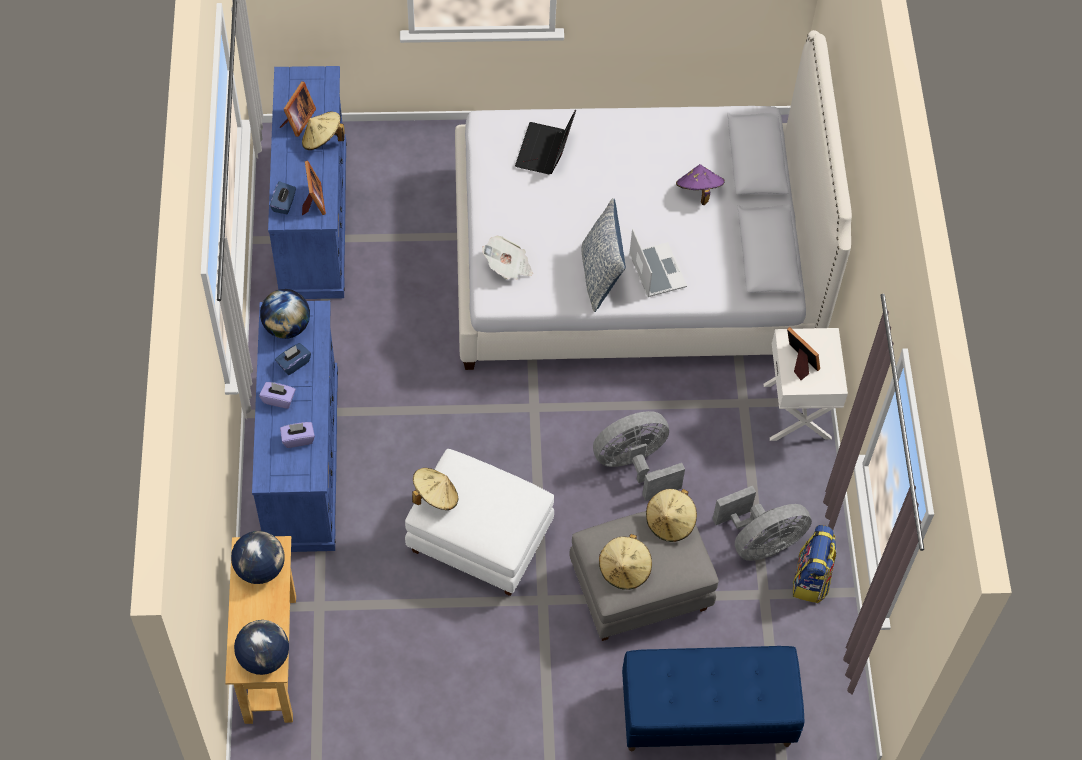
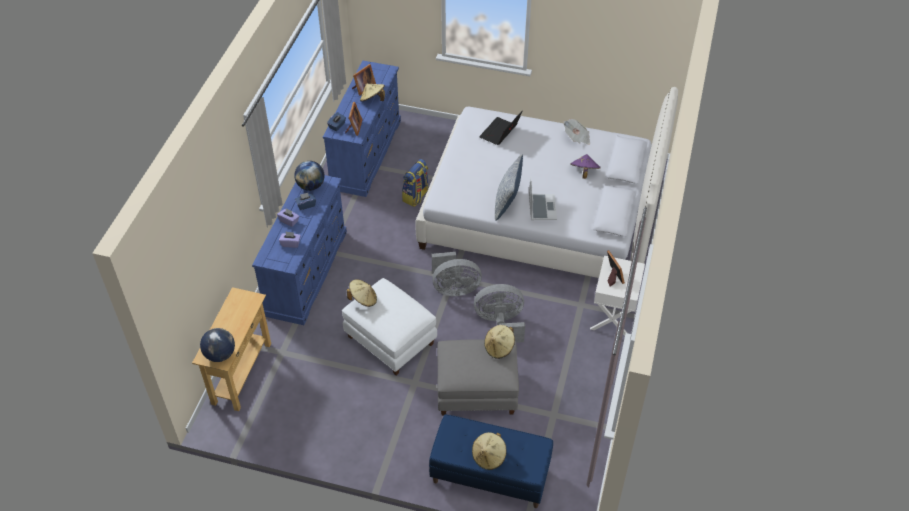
camera: 20 degrees right, 10 degrees down
globe [231,531,285,584] -> none
newspaper [482,236,533,280] -> newspaper moved to [563,119,590,145]
beige hat [599,534,652,590] -> beige hat moved to [472,432,507,470]
grey fan [713,486,812,561] -> grey fan moved to [432,252,482,296]
backpack [793,525,837,603] -> backpack moved to [402,159,429,207]

